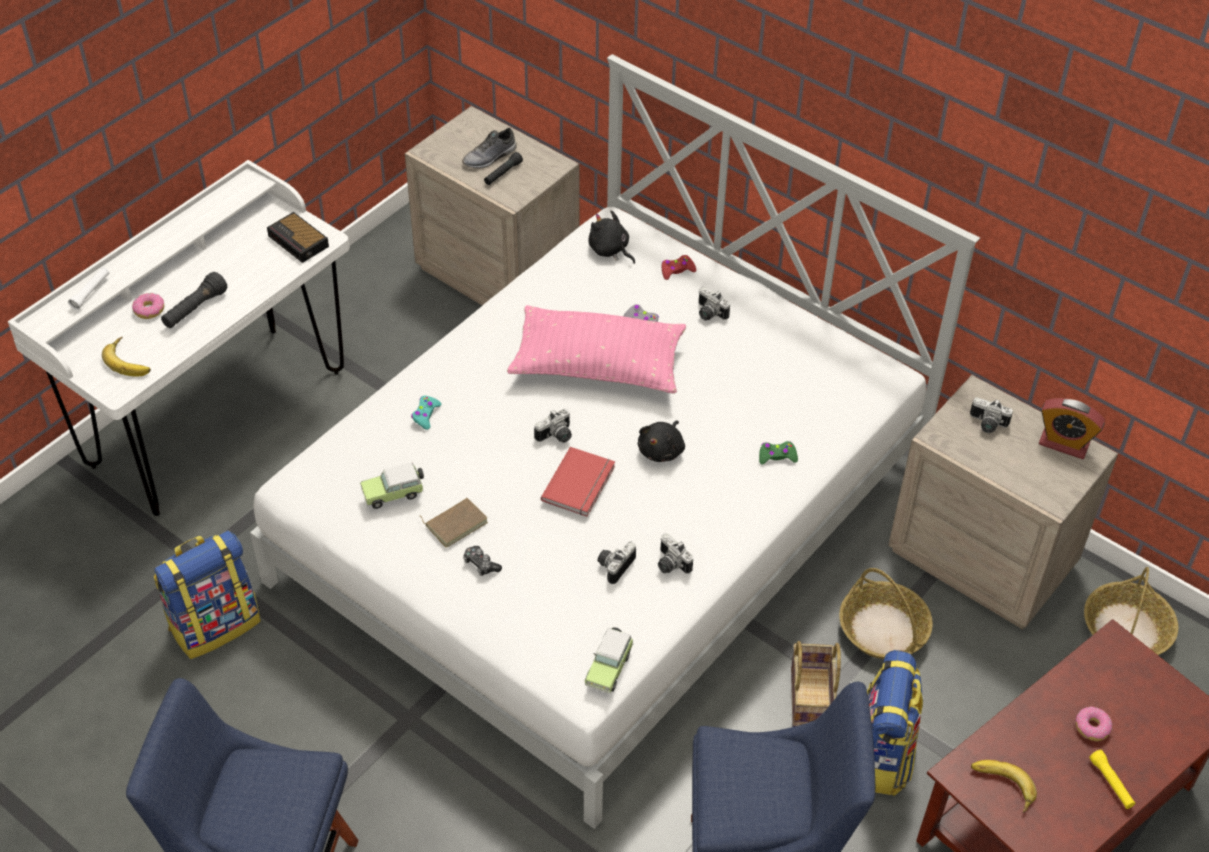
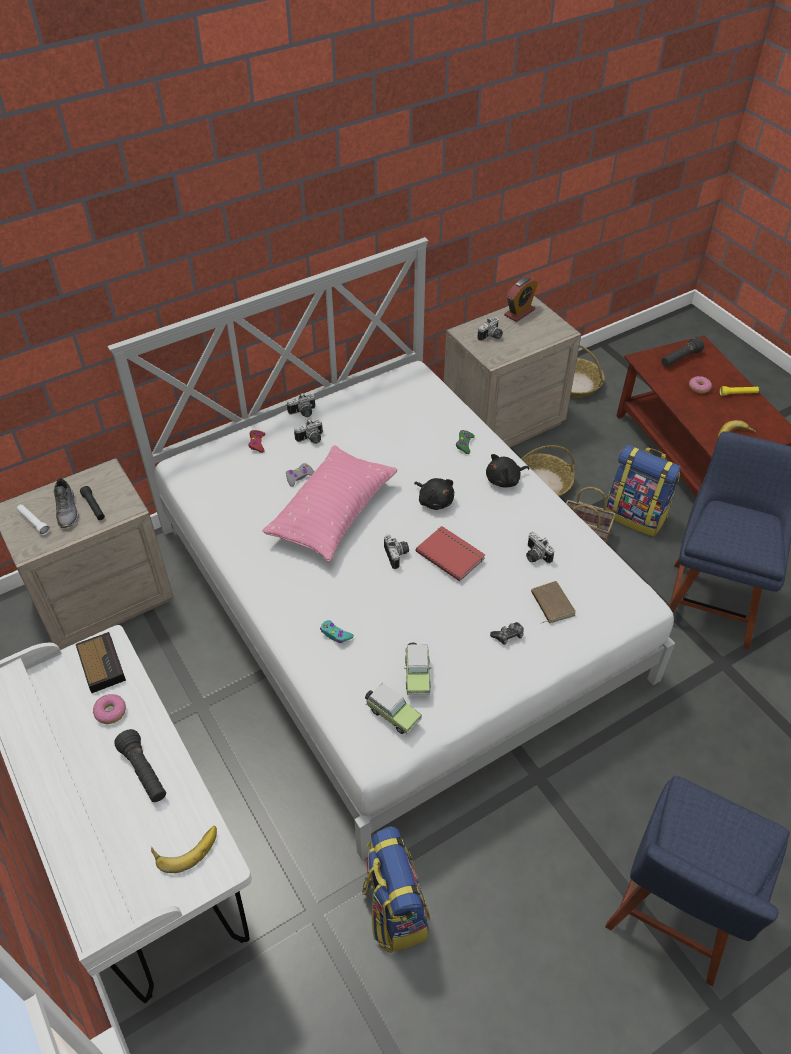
camera: 70 degrees left, 0 degrees up
white flashlight [68,267,109,310] -> white flashlight moved to [17,504,50,535]
donut [132,293,164,319] -> donut moved to [93,694,126,724]
alarm clock [267,212,329,263] -> alarm clock turned 90 degrees counterclockwise [76,632,126,693]
brown book [420,498,488,548] -> brown book moved to [531,581,576,623]
toy car [585,627,633,694] -> toy car moved to [365,683,422,735]
black plush toy [588,210,635,264] -> black plush toy moved to [486,454,529,488]
camera [658,533,693,574] -> camera moved to [287,393,315,417]
none -> black flashlight [661,337,704,367]

